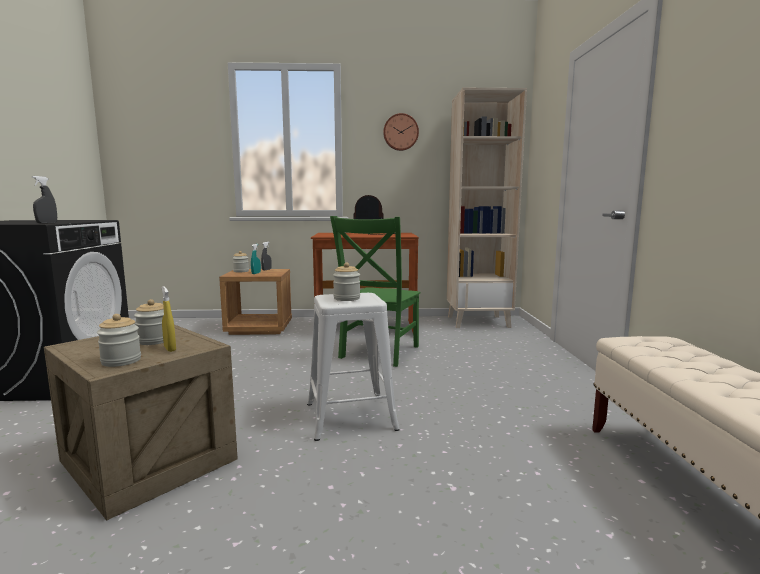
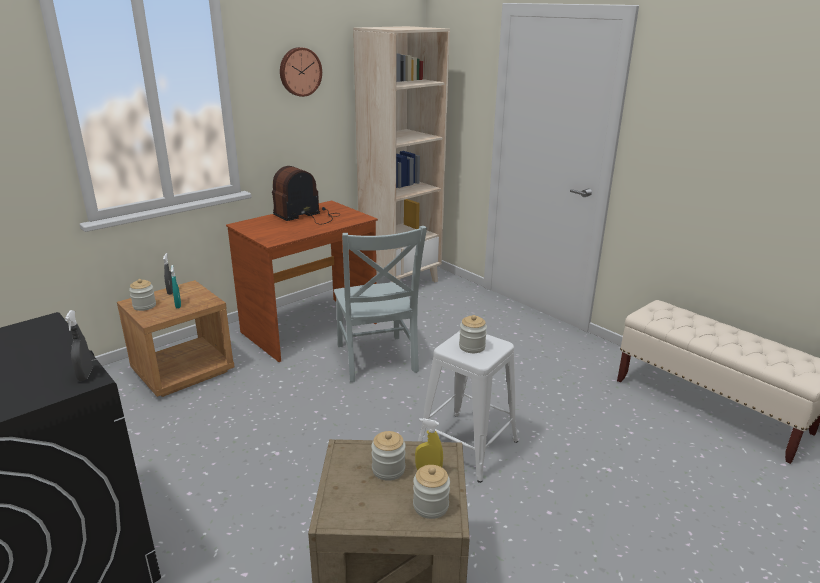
camera: 40 degrees left, 15 degrees up
green chair [330,216,421,367] -> grey chair [334,226,427,382]

